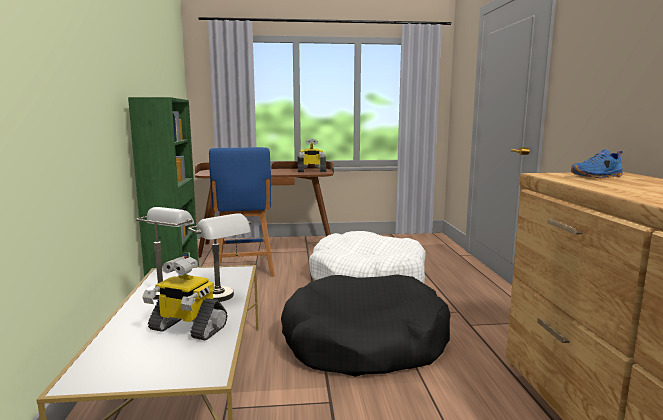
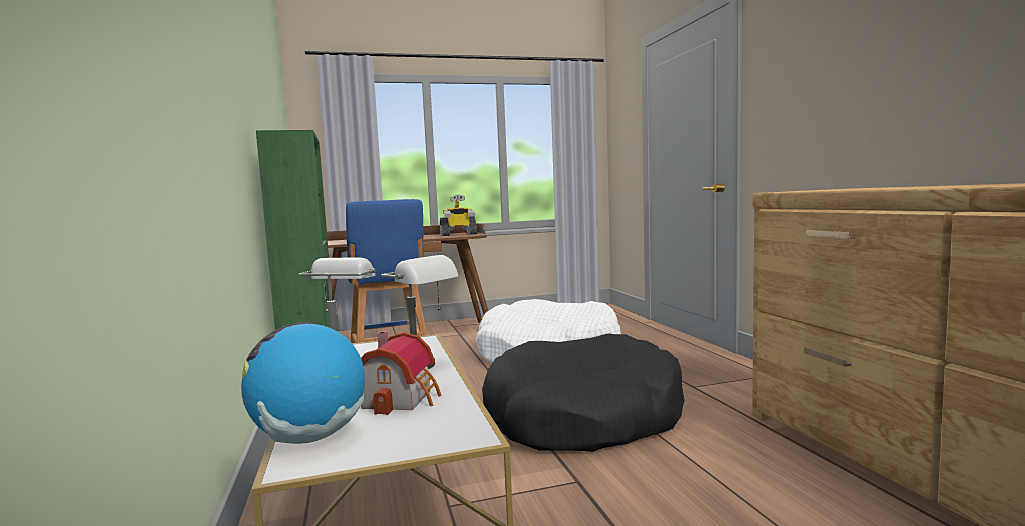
camera: 10 degrees left, 5 degrees down
toy robot [142,256,227,341] -> toy house [361,331,442,415]
blue shoe [571,149,623,178] -> none
none -> globe [241,322,365,444]

